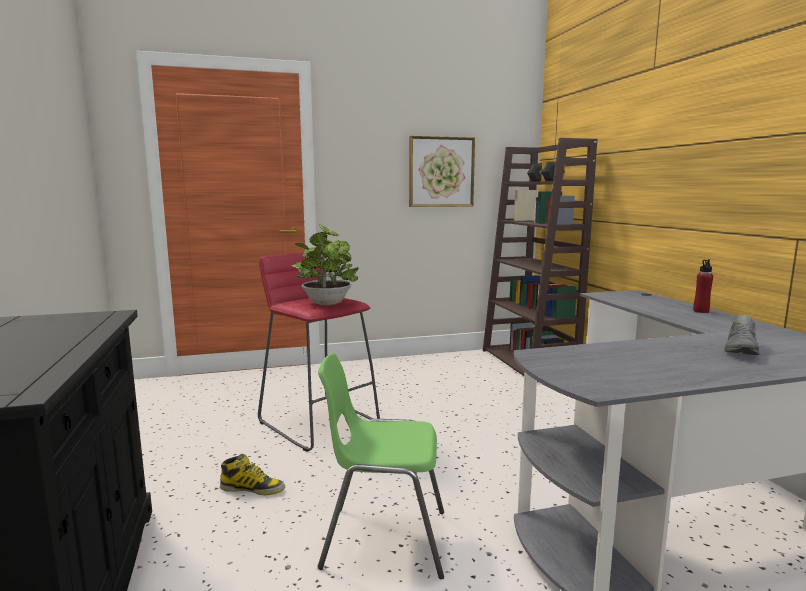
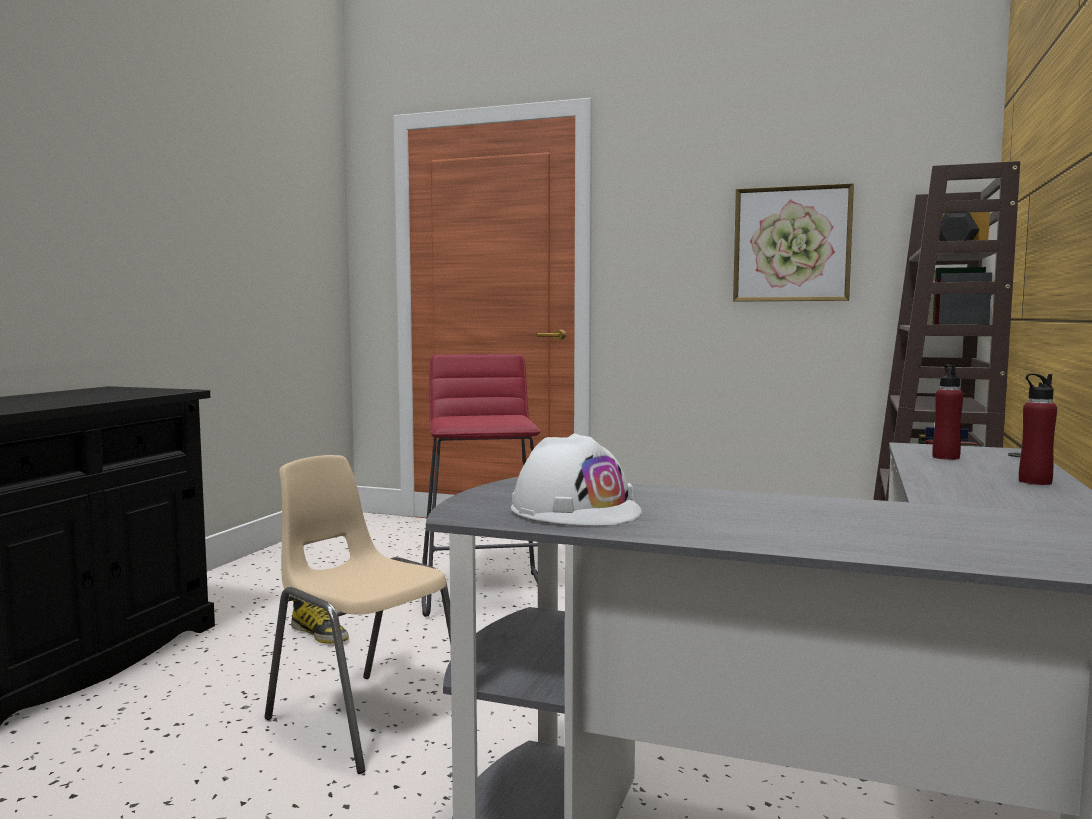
camera: 35 degrees right, 5 degrees down
potted plant [291,224,359,305] -> none
green chair [318,353,444,579] -> beige chair [265,455,451,774]
grey shoe [724,315,760,355] -> none
none -> white hard hat [511,434,642,526]
none -> red bottle [932,364,963,460]

